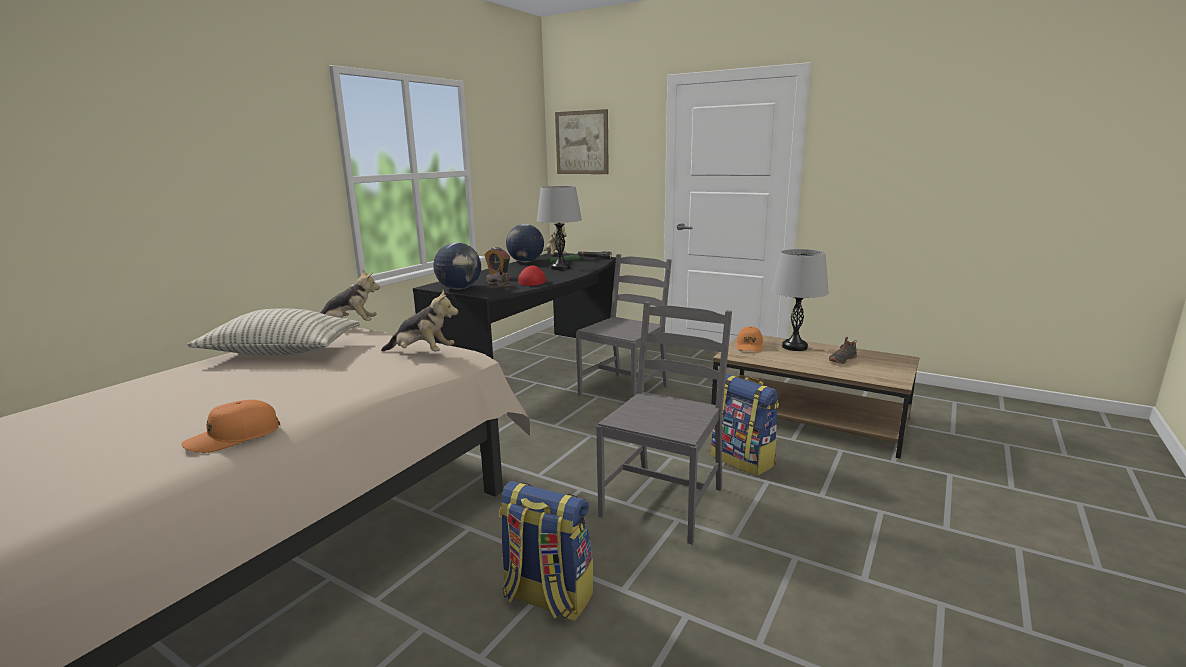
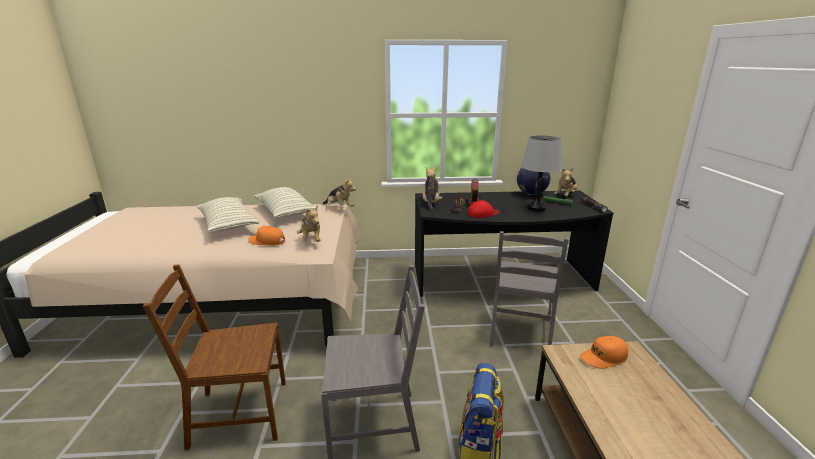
camera: 55 degrees right, 5 degrees up
orange cap [181,400,280,453] -> orange cap moved to [248,226,285,246]
globe [433,242,481,290] -> plush toy [423,167,443,211]
backpack [499,481,593,621] -> brown chair [143,264,286,450]
picture [555,109,609,174] -> none
grey chair [576,254,672,398] -> grey chair turned 105 degrees clockwise [490,231,569,347]
grey table lamp [771,249,829,351] -> none
black shoe [829,337,857,364] -> none
none -> pillow [197,197,259,232]

